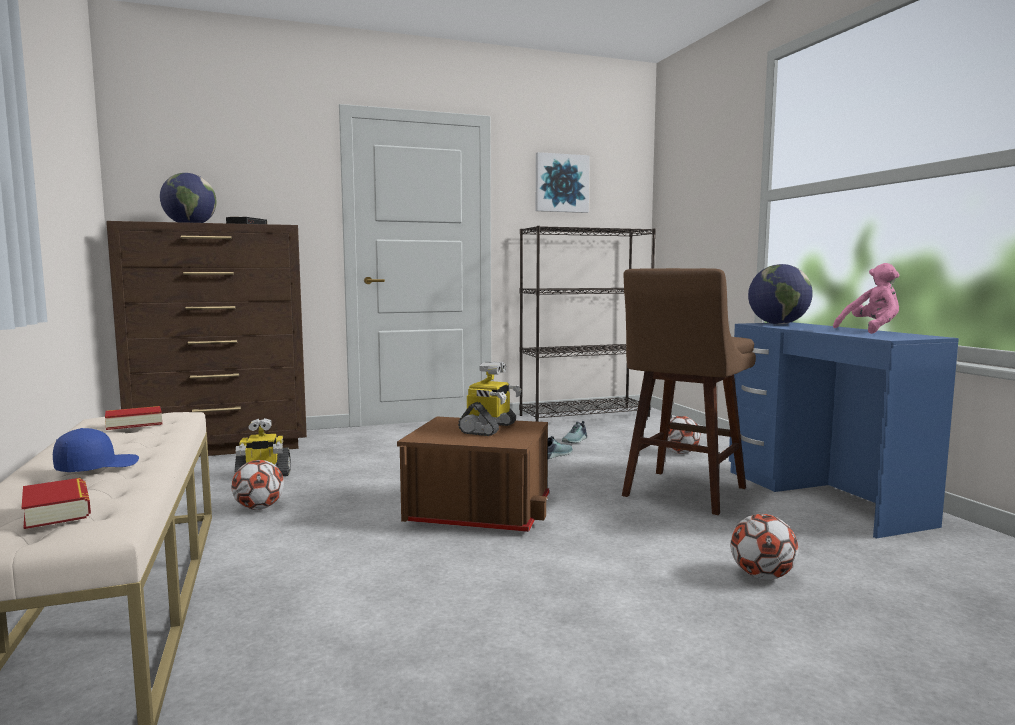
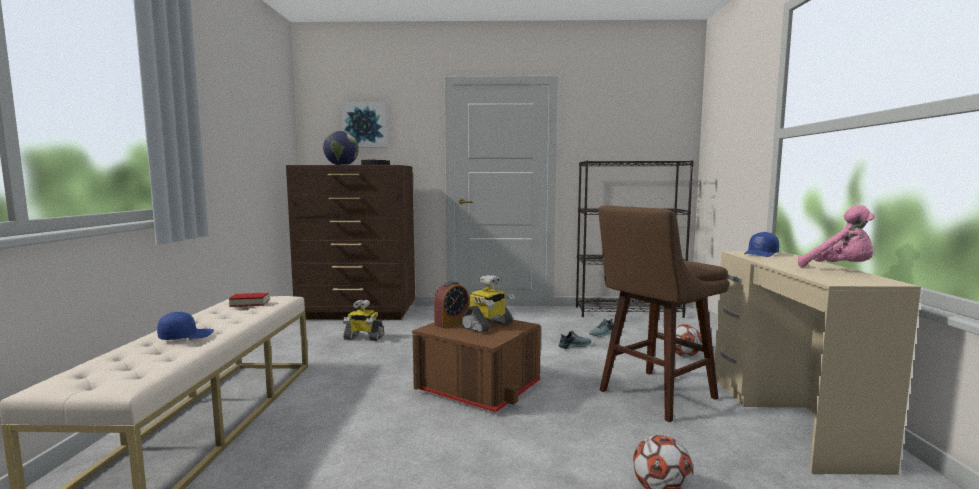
camera: 20 degrees right, 0 degrees up
book [22,478,91,529] -> none
football [231,460,284,510] -> none
picture [536,152,590,213] -> picture moved to [341,102,388,148]
blue desk [729,322,959,538] -> beige desk [714,251,921,475]
globe [748,264,813,324] -> blue cap [744,232,779,257]
pink plush toy [833,263,899,334] -> pink plush toy turned 60 degrees clockwise [798,205,874,267]
none -> alarm clock [434,281,469,328]

